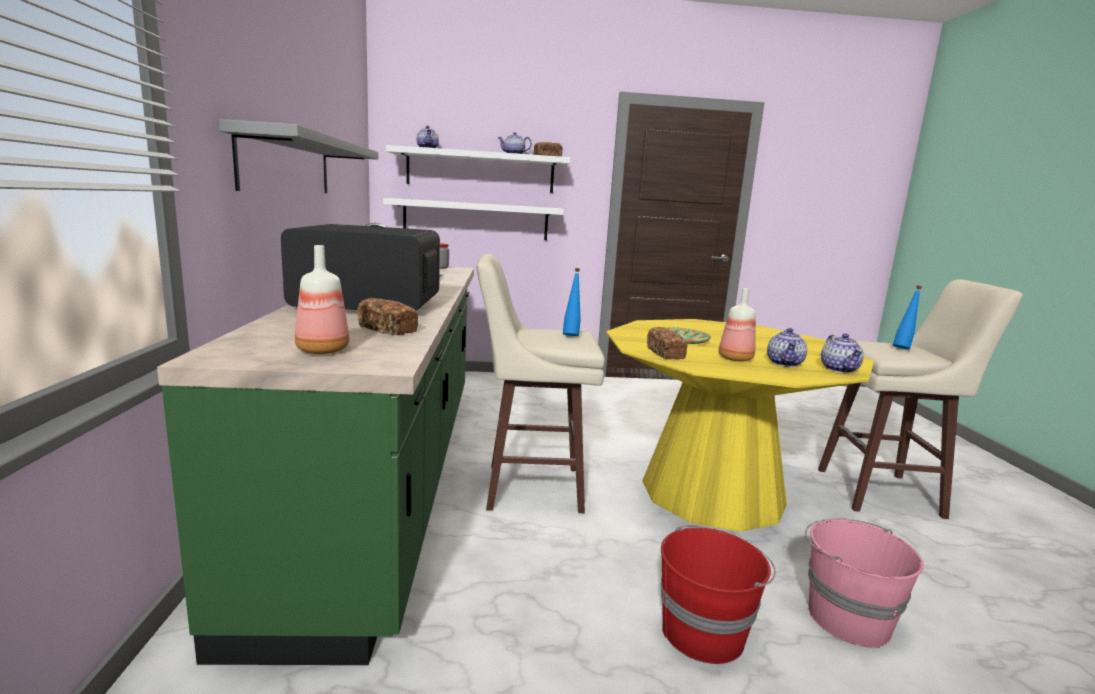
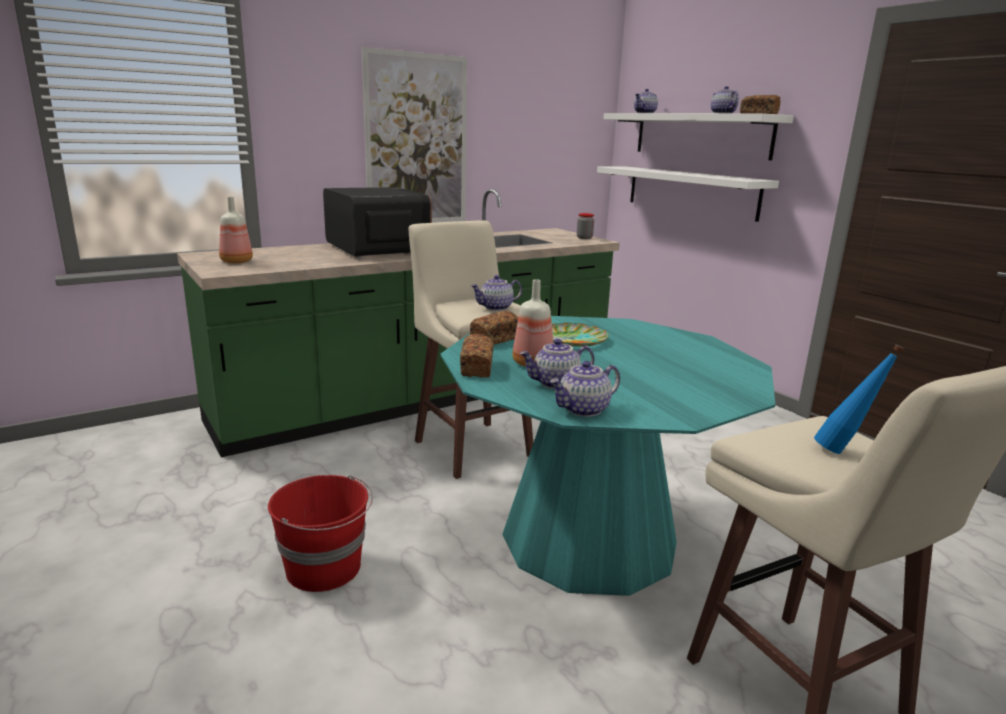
camera: 60 degrees right, 5 degrees up
grey shelf [219,119,378,193] -> picture [362,47,467,223]
bread [357,298,418,335] -> bread moved to [460,334,494,378]
blue bottle [563,268,581,336] -> teapot [471,275,522,311]
yellow dining table [606,319,874,532] -> turquoise dining table [440,316,775,596]
pink bucket [805,518,924,648] -> none

